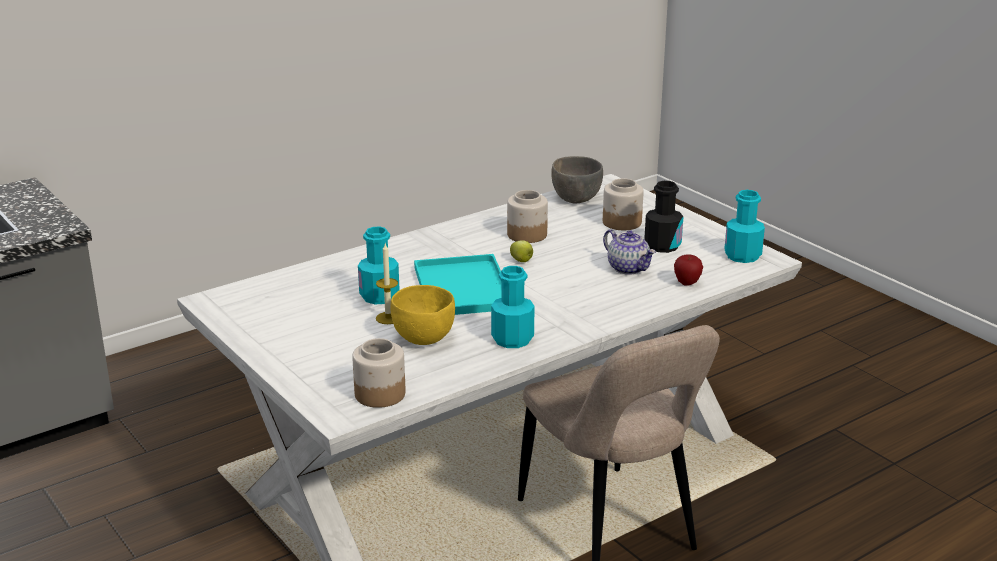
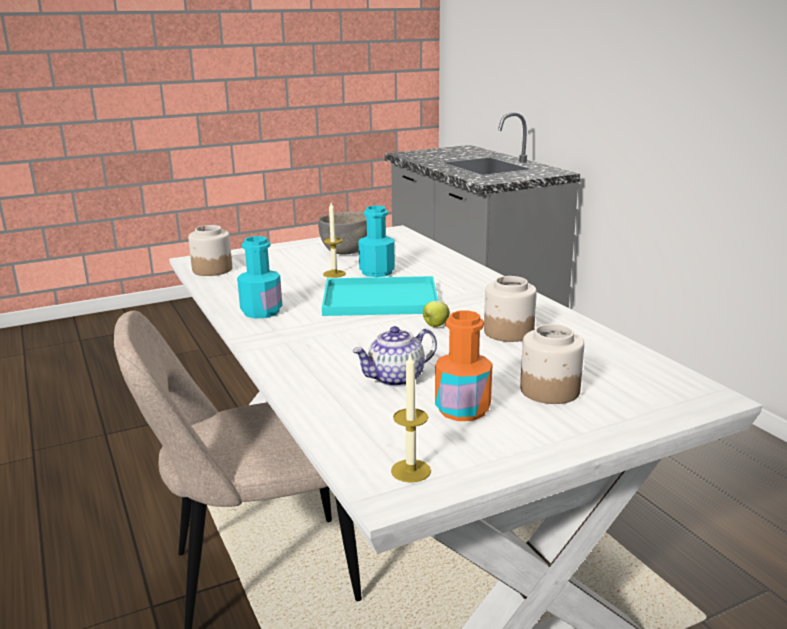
camera: 100 degrees right, 5 degrees down
yellow bowl [390,285,455,345] -> none
grey bowl [551,156,603,203] -> grey bowl moved to [318,212,367,255]
black bottle [644,181,684,253] -> orange bottle [435,310,493,421]
apple [674,254,703,286] -> none
turquoise bottle [724,190,765,263] -> candle [391,353,431,483]

